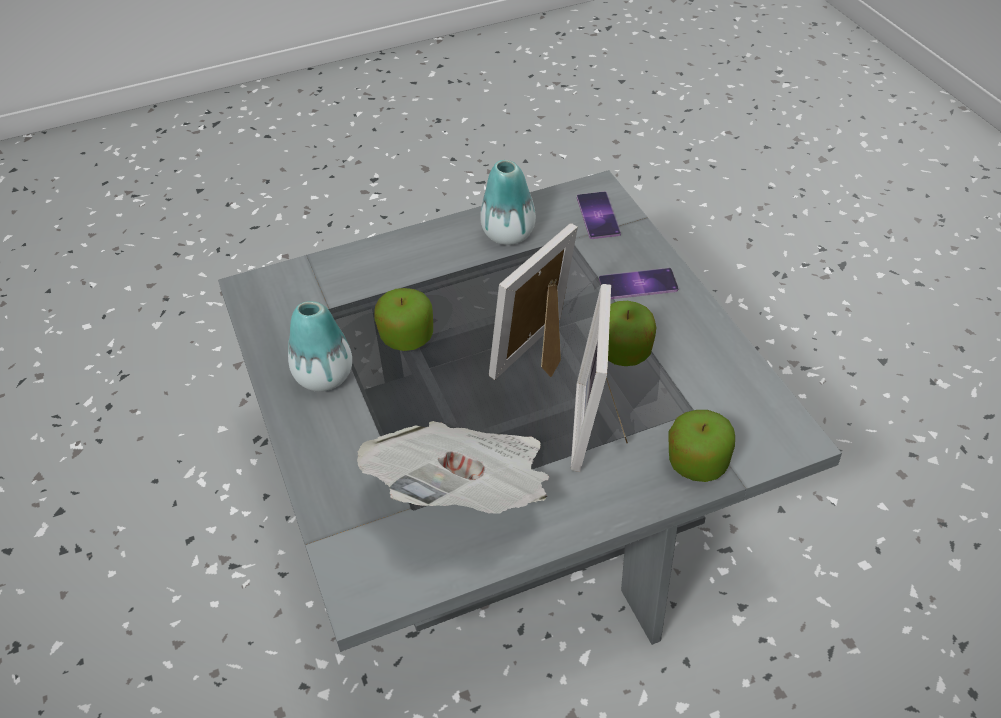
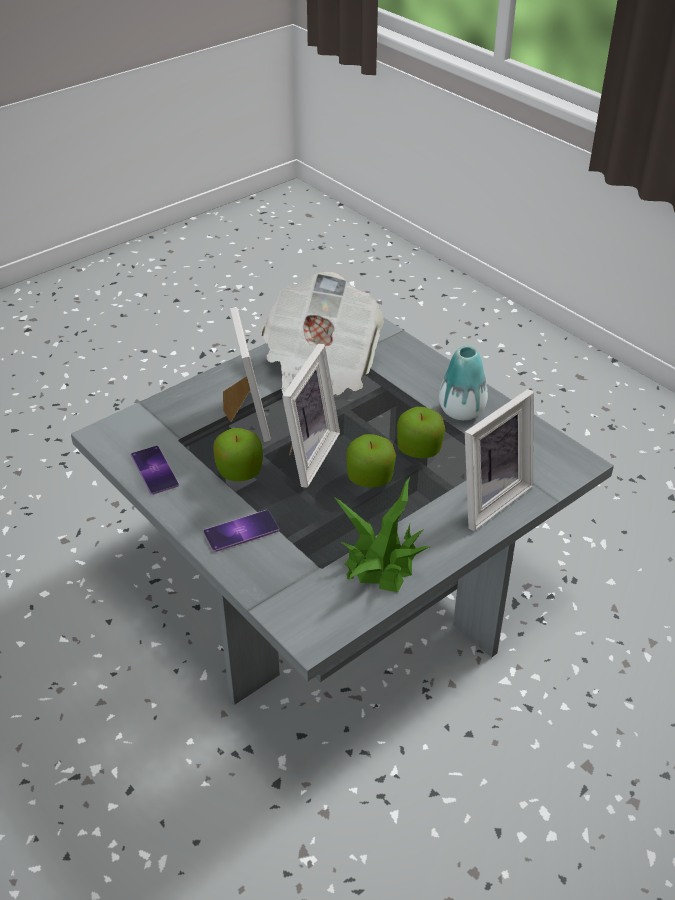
camera: 160 degrees right, 5 degrees down
vase [480,160,536,245] -> potted plant [333,477,430,593]
phone [577,192,621,239] -> phone moved to [131,446,179,495]
apple [669,410,735,482] -> apple moved to [346,434,396,488]
none -> picture frame [465,389,534,531]

